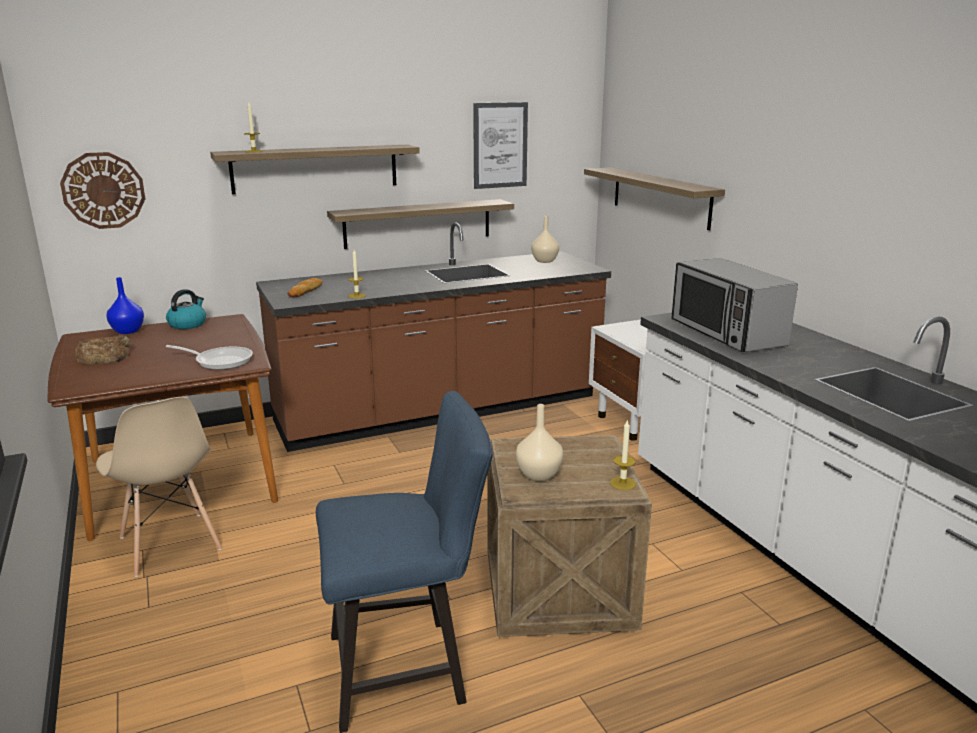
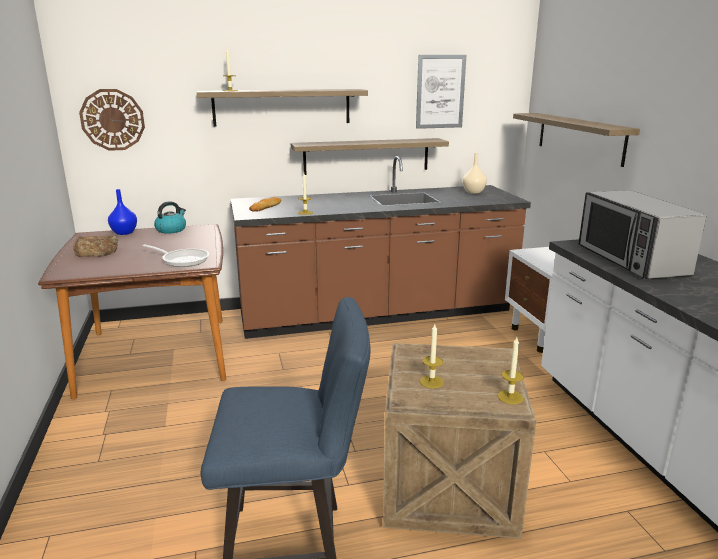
camera: 10 degrees right, 0 degrees up
beige chair [96,397,222,577] -> none
beige vase [516,404,563,481] -> candle [420,324,444,388]

